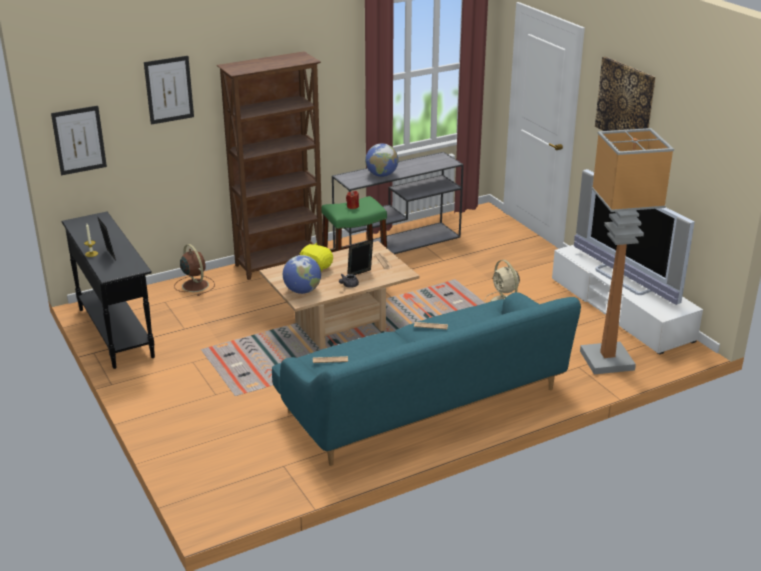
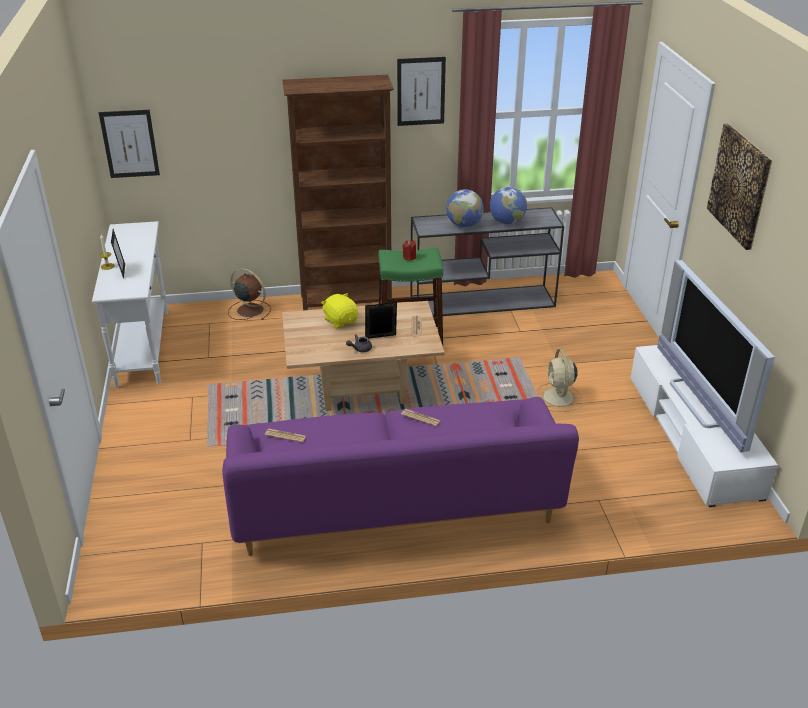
camera: 20 degrees right, 5 degrees up
black console table [62,212,155,369] -> white console table [92,221,168,388]
picture [144,56,194,125] -> picture moved to [397,57,446,126]
brown fan [174,244,215,296] -> brown fan turned 45 degrees counterclockwise [228,268,271,320]
turquoise sofa [272,292,581,466] -> purple sofa [222,397,579,556]
globe [283,255,321,294] -> globe moved to [490,187,527,224]
floor lamp [580,128,674,374] -> none

